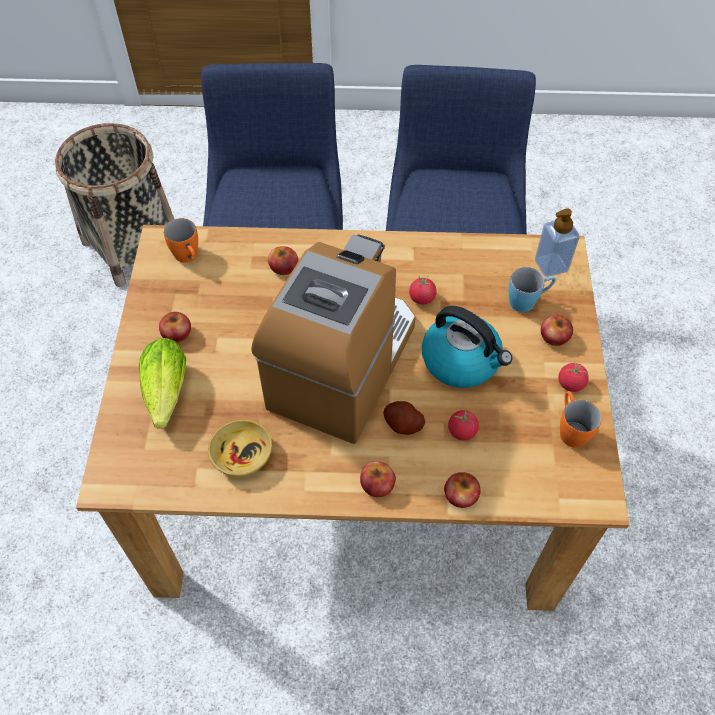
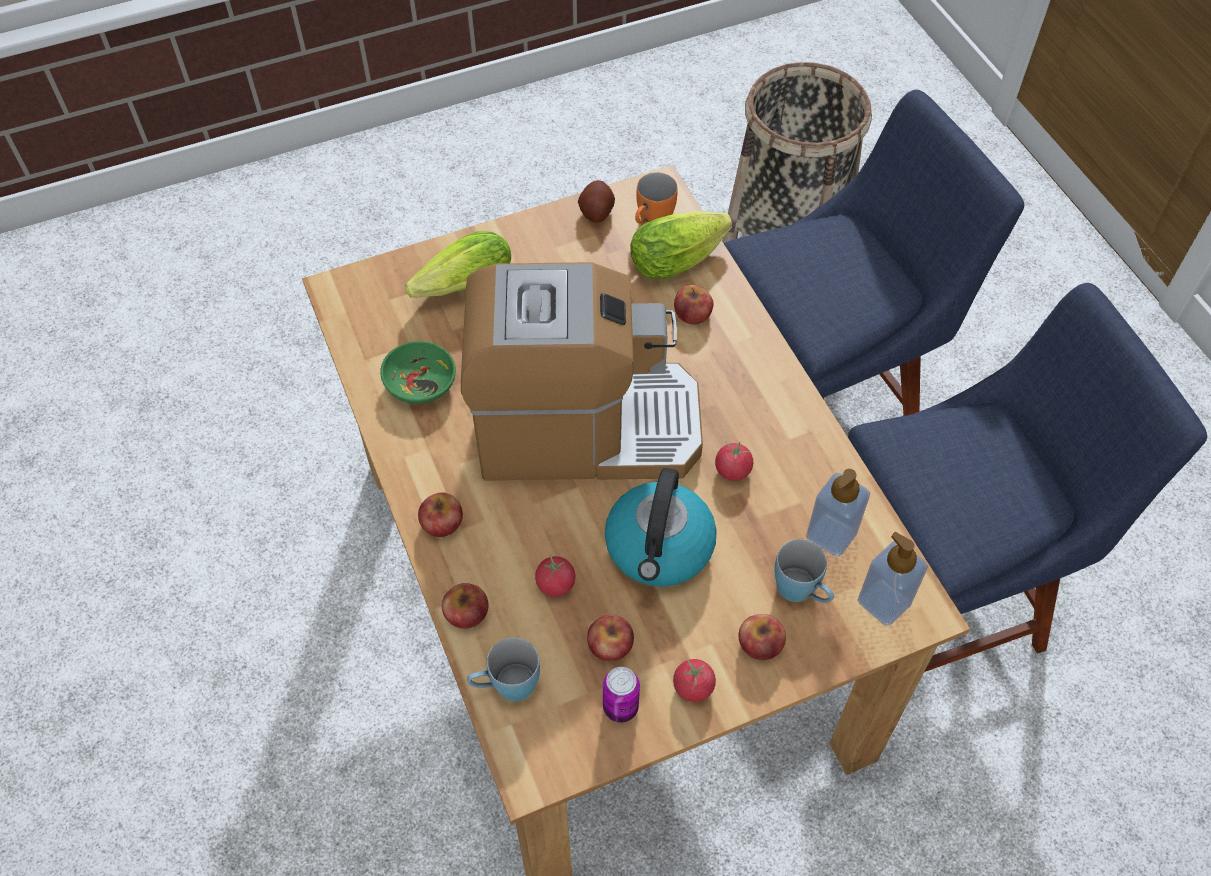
camera: 65 degrees right, 0 degrees up
apple [159,312,191,343] -> apple moved to [587,615,634,662]
beige bowl [208,420,272,477] -> green bowl [380,341,456,404]
potato [383,401,425,435] -> potato moved to [578,180,615,222]
orange mug [560,391,602,448] -> can [603,667,640,723]
none -> blue mug [467,637,540,702]
none -> lettuce [630,211,732,279]
none -> soap dispenser [806,469,870,557]

